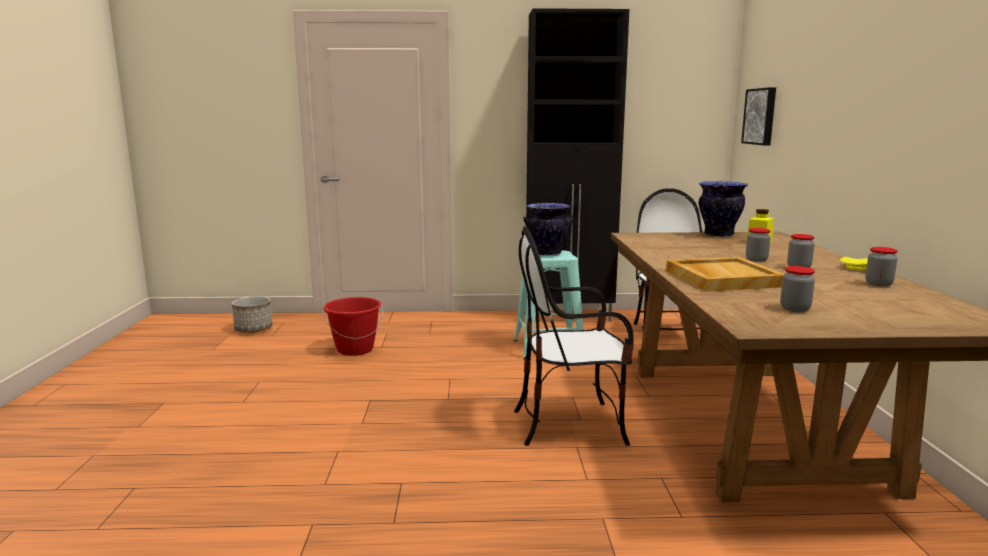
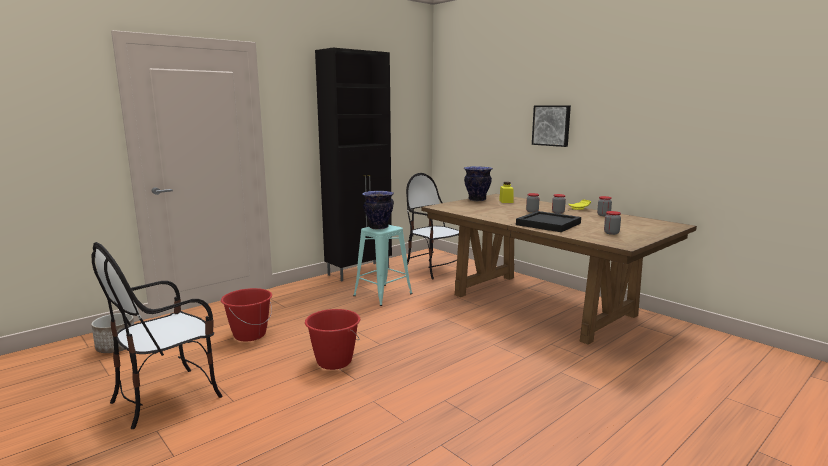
camera: 40 degrees left, 0 degrees up
chair [514,226,634,446] -> chair moved to [92,242,223,429]
beige tray [666,257,784,292] -> black tray [516,211,581,232]
picture [741,87,776,146] -> picture moved to [532,105,571,147]
none -> red bucket [305,309,360,370]

